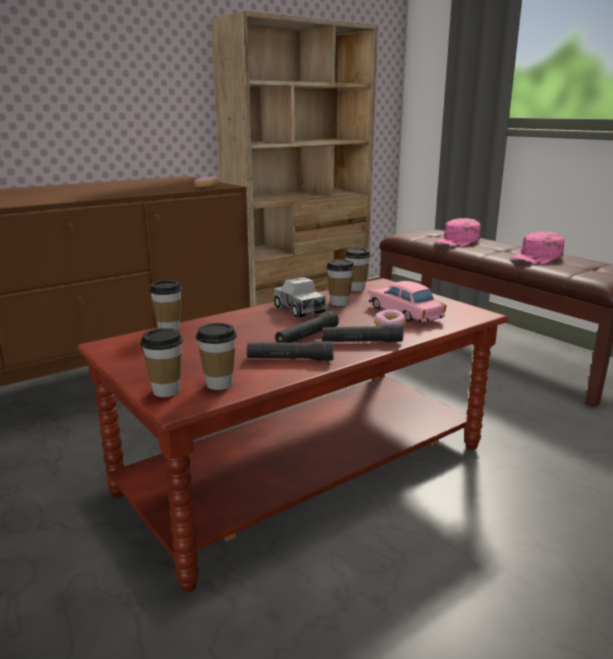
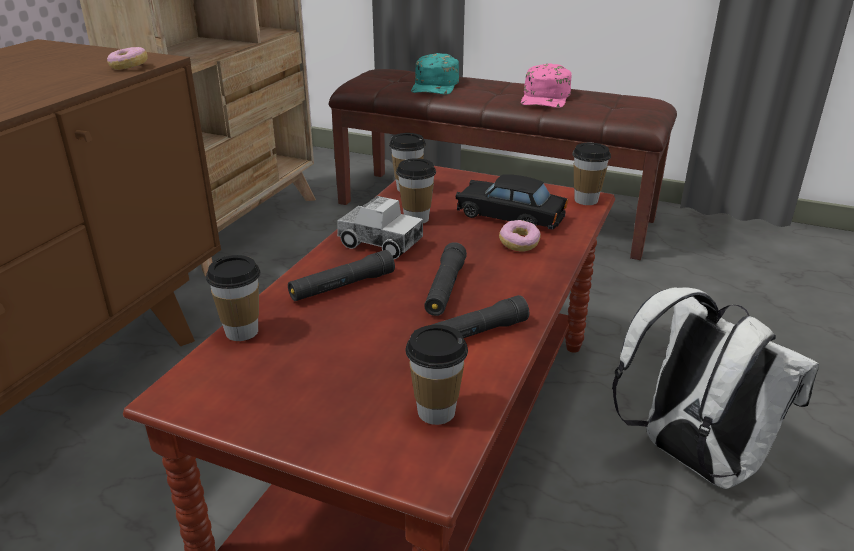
camera: 30 degrees left, 10 degrees up
cup [140,328,183,397] -> cup moved to [572,143,611,205]
black flashlight [322,324,404,342] -> black flashlight moved to [288,250,395,301]
pink toy car [369,281,446,322] -> black toy car [456,174,568,229]
pink cap [434,218,481,247] -> turquoise cap [411,53,459,94]
none -> white backpack [612,287,819,489]

